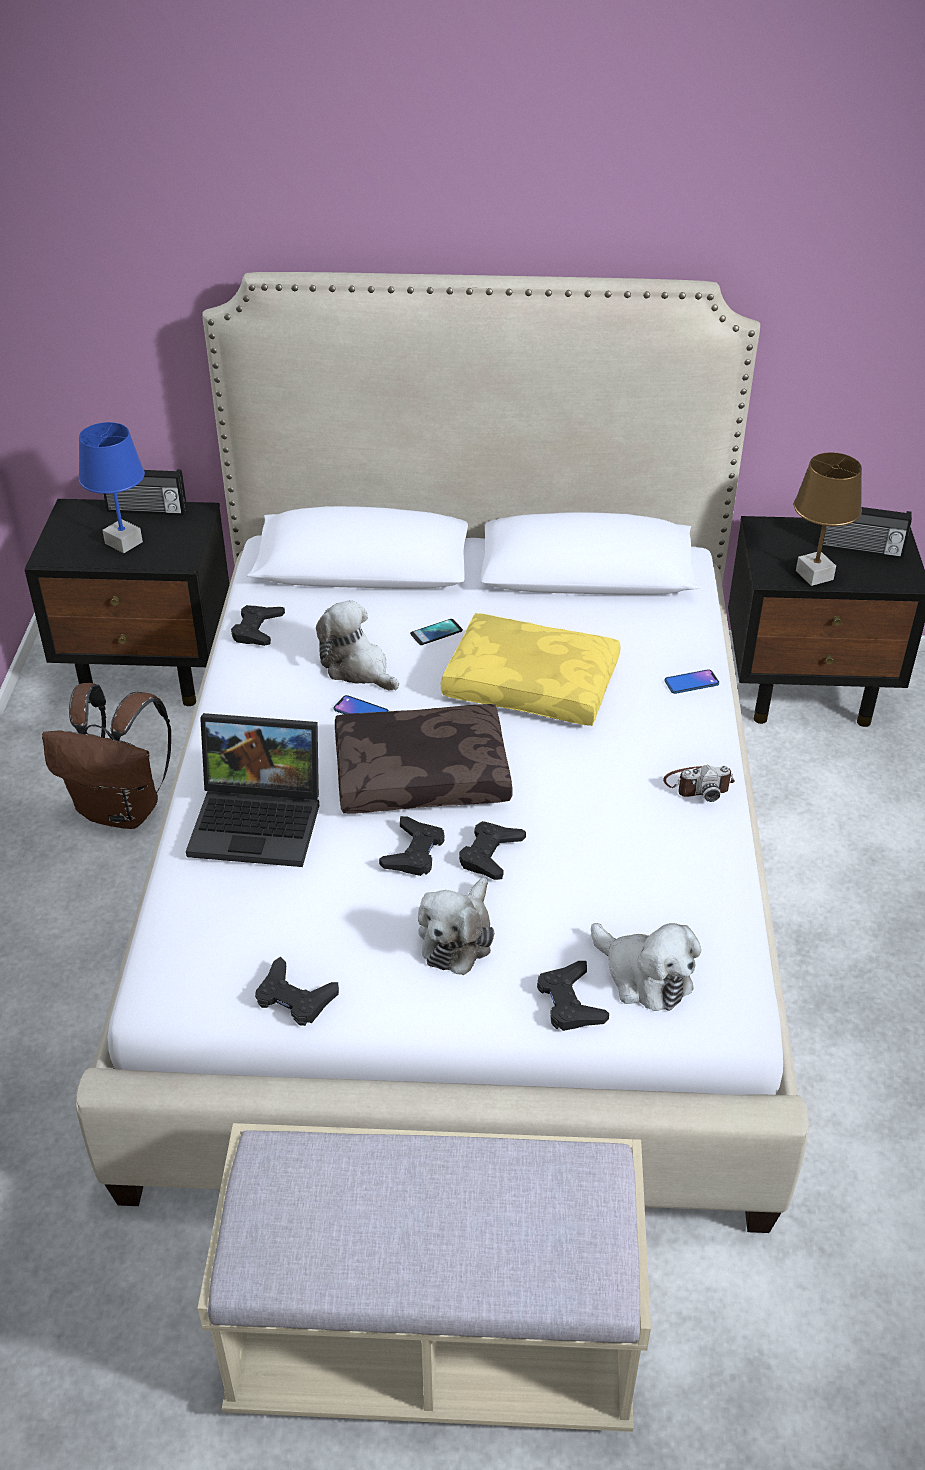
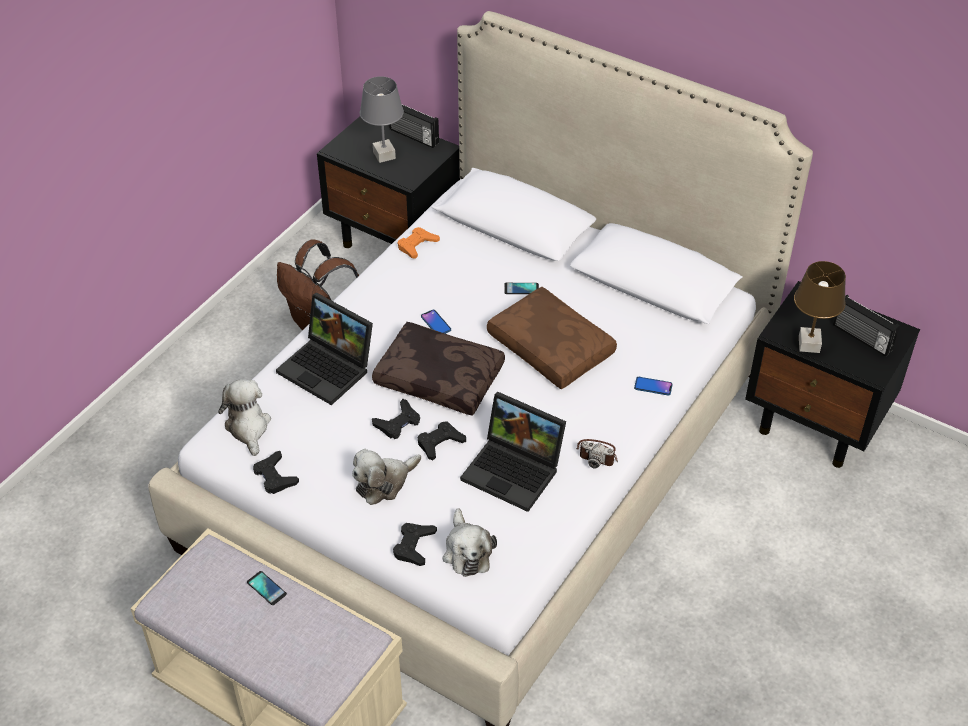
camera: 30 degrees right, 5 degrees up
blue table lamp [79,422,145,553] -> grey table lamp [360,76,404,163]
black game controller [231,605,285,646] -> orange game controller [398,227,440,259]
plush toy [316,600,399,691] -> plush toy moved to [218,379,271,456]
yellow pillow [441,613,621,726] -> brown pillow [487,287,617,389]
none -> phone [247,571,287,605]
none -> laptop [460,392,566,512]

